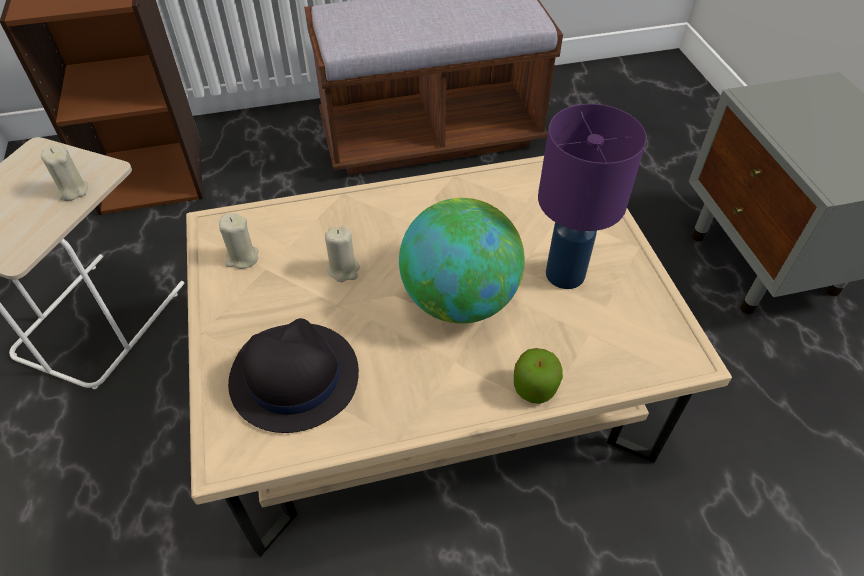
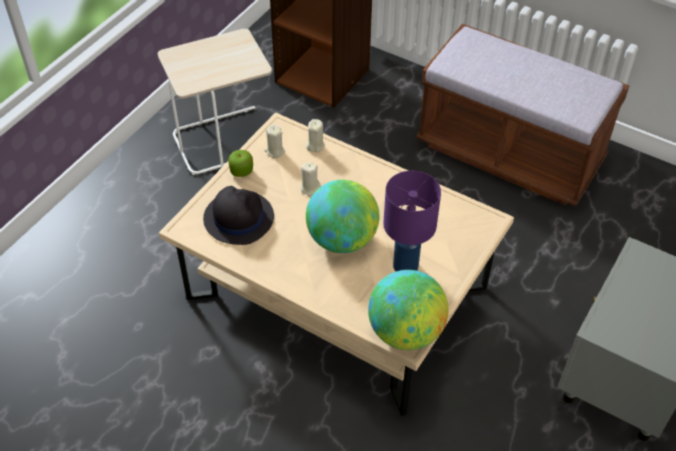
camera: 45 degrees right, 0 degrees up
beige candle [41,144,88,201] -> beige candle moved to [306,119,325,152]
apple [514,348,563,404] -> apple moved to [228,150,253,177]
none -> globe [368,270,449,350]

